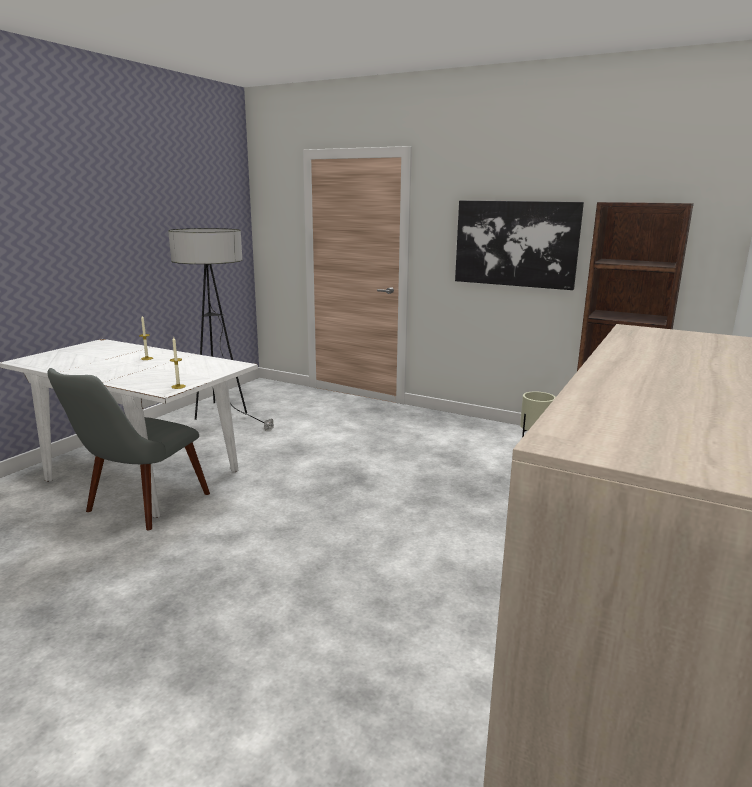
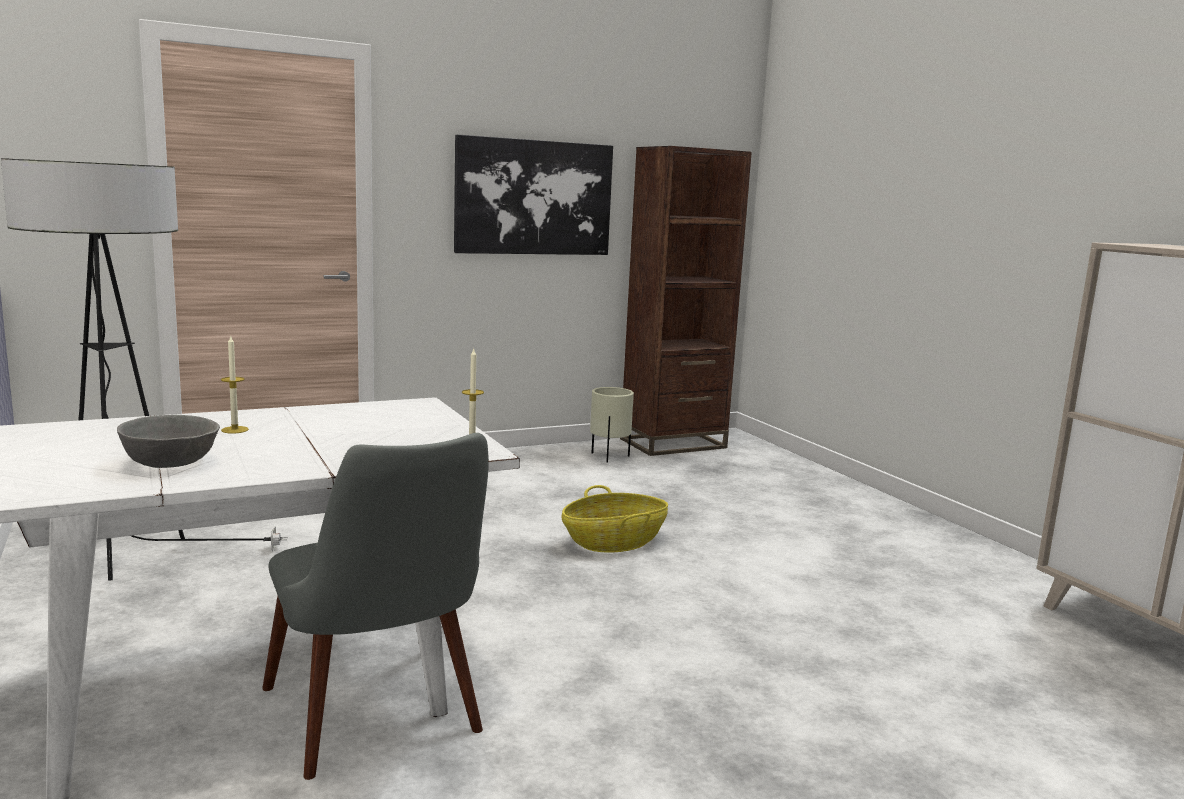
camera: 55 degrees left, 5 degrees down
none -> grey bowl [117,415,220,468]
none -> basket [562,485,668,552]

